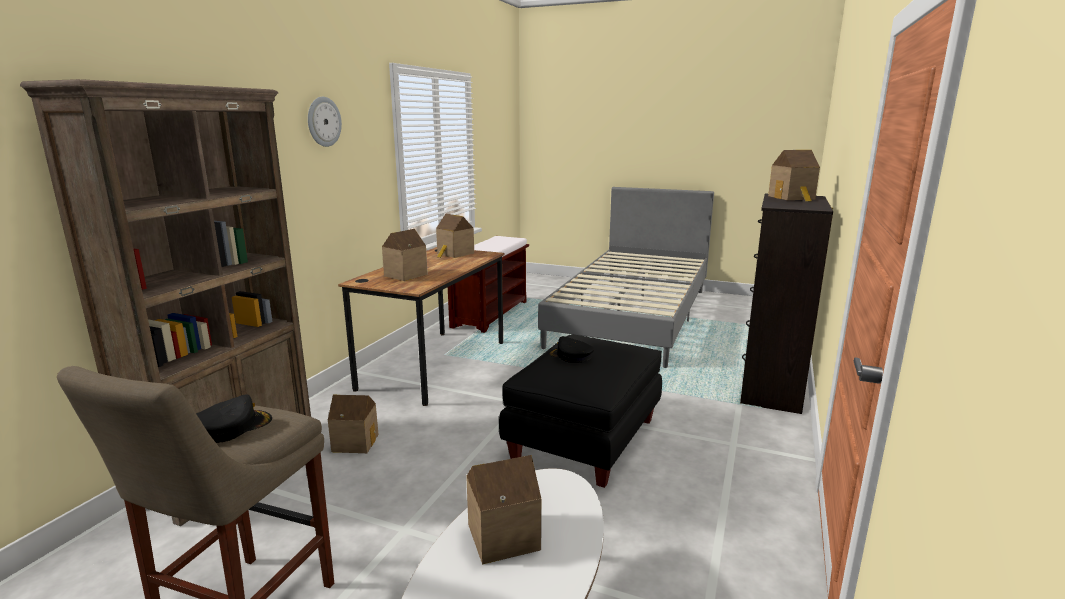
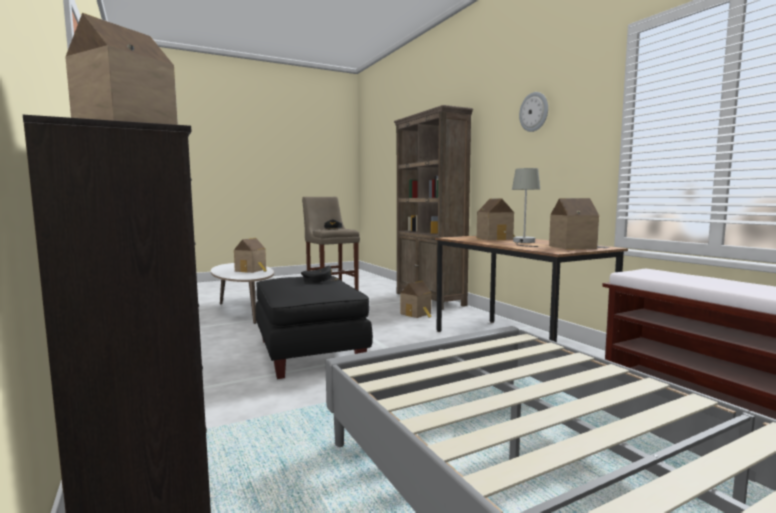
camera: 130 degrees right, 10 degrees down
none -> grey table lamp [512,168,540,247]

